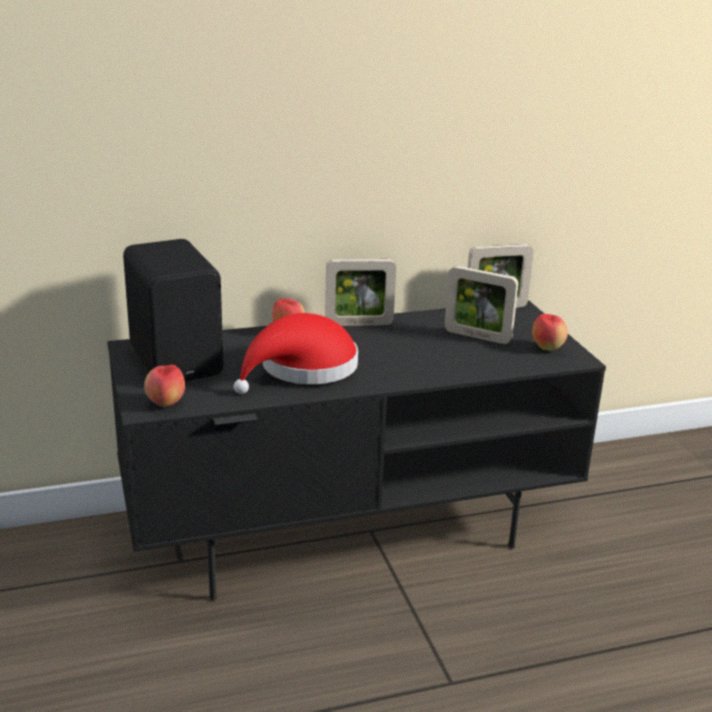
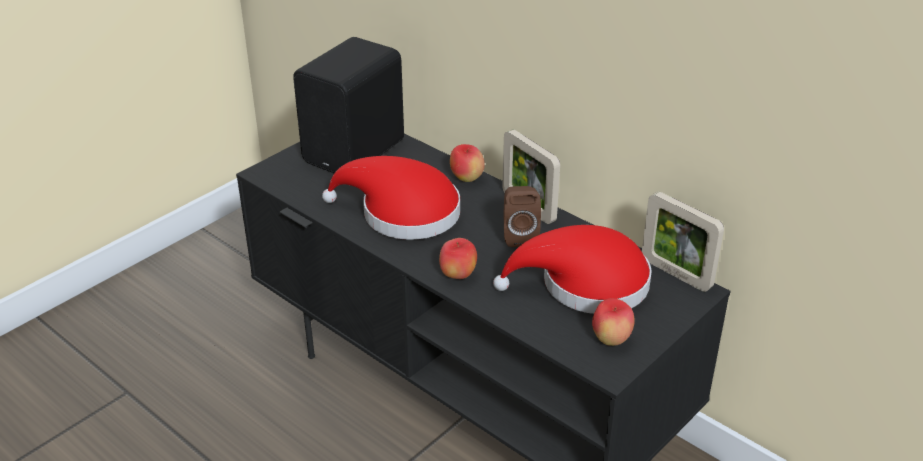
camera: 60 degrees right, 10 degrees up
apple [144,365,185,407] -> apple moved to [439,238,477,279]
picture frame [444,266,518,344] -> red hat [493,225,652,314]
none -> brown speaker [504,186,541,247]

